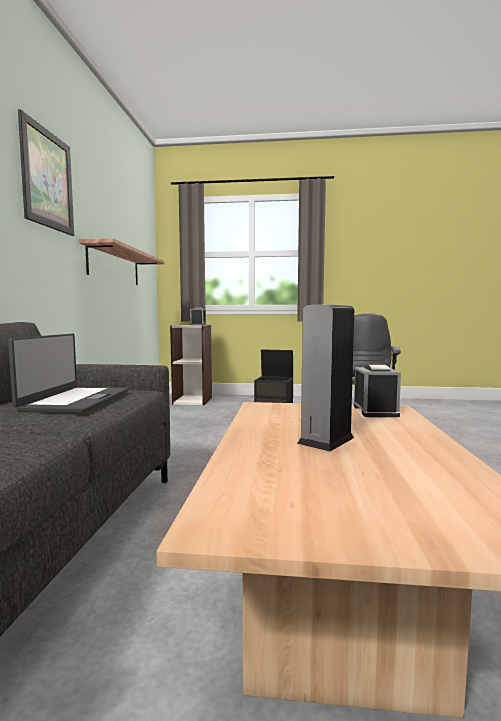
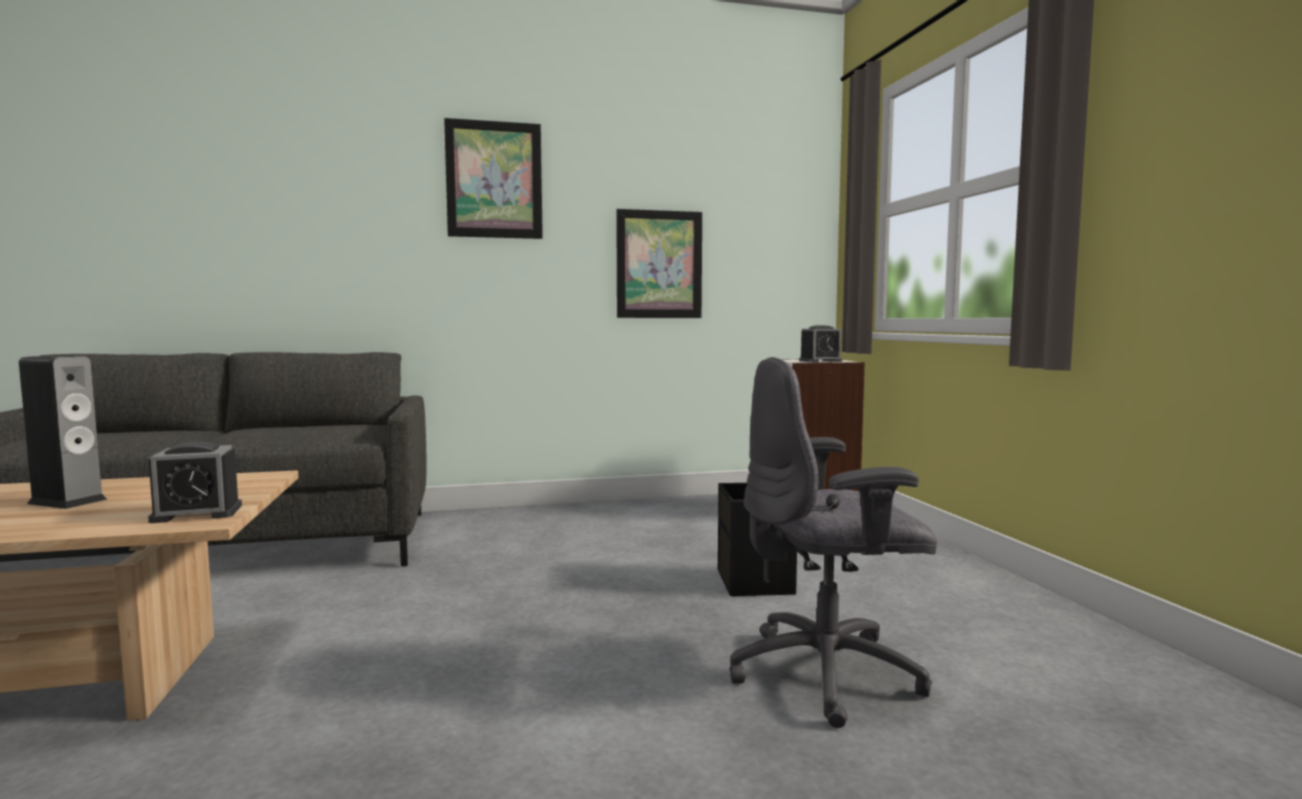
camera: 70 degrees right, 0 degrees up
laptop [8,334,129,413] -> none
shelf [79,238,165,285] -> picture [616,209,702,318]

